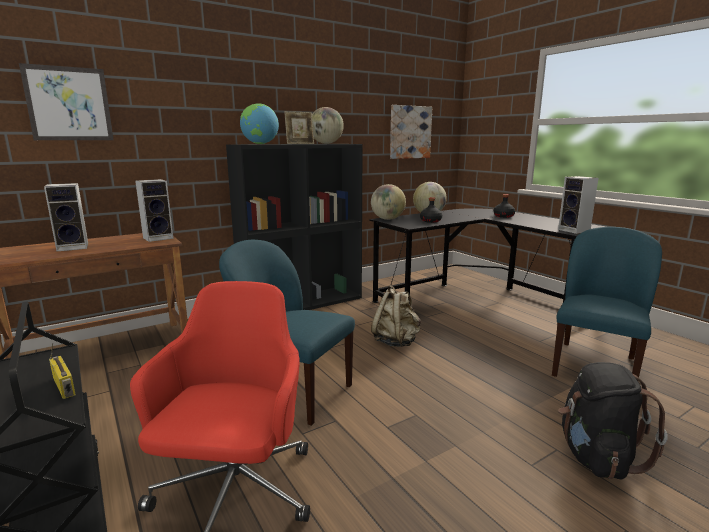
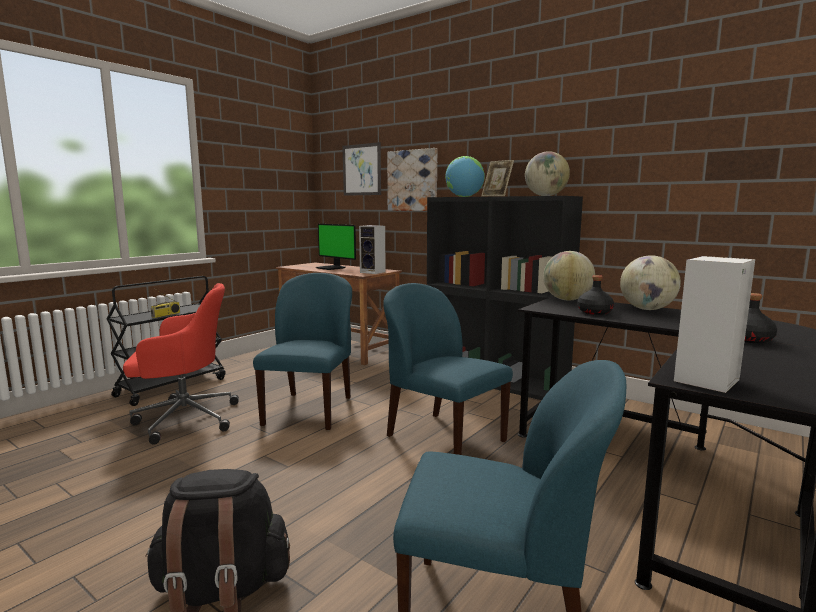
camera: 70 degrees right, 5 degrees down
speaker [44,183,88,251] -> monitor [316,224,356,270]
beige backpack [371,285,421,347] -> blue chair [383,283,513,455]
picture [390,105,432,159] -> picture moved to [387,148,437,211]

